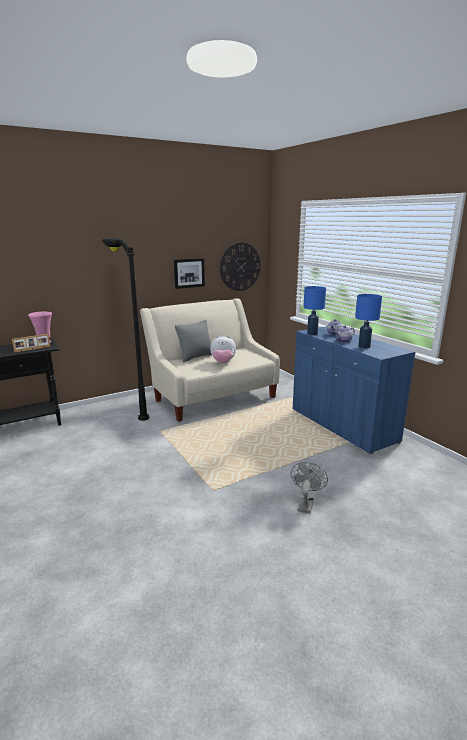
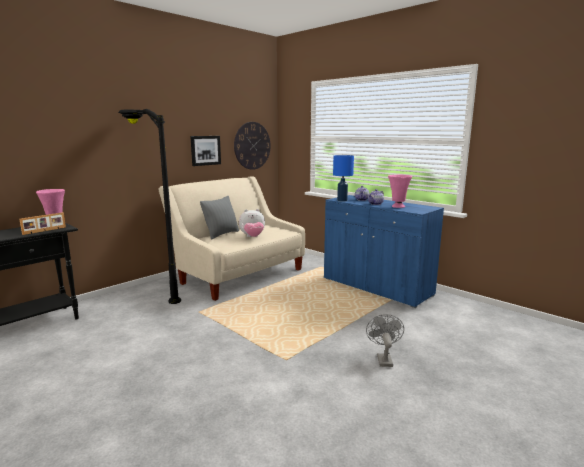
camera: 15 degrees left, 5 degrees down
blue table lamp [355,294,382,349] -> pink vase [388,175,412,208]

